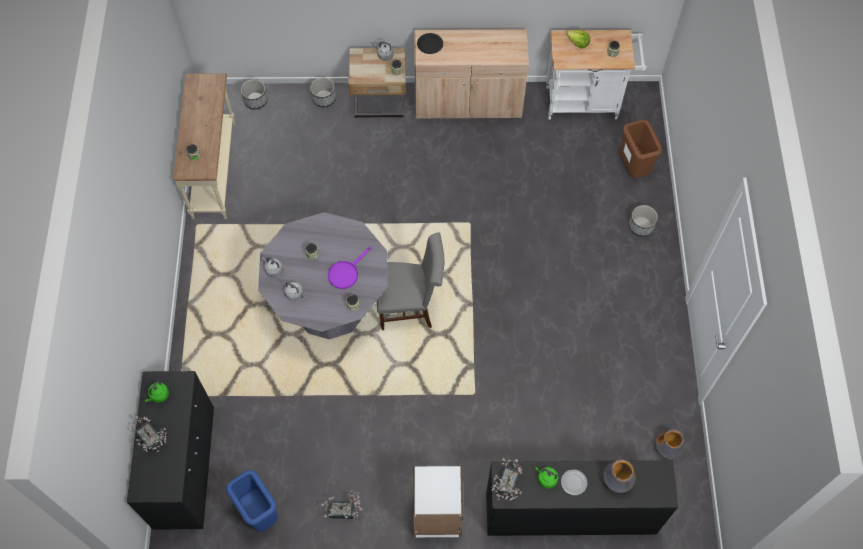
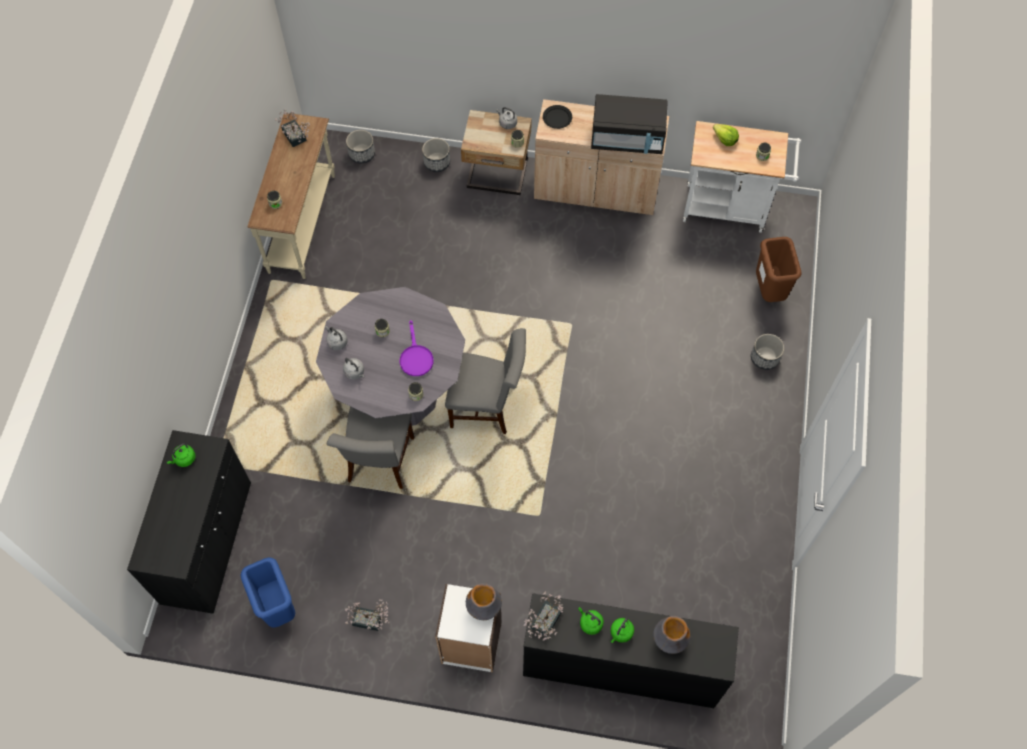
camera: 10 degrees right, 0 degrees up
potted plant [127,416,167,452] -> potted plant moved to [275,109,310,147]
purple frying pan [328,247,371,289] -> purple frying pan turned 60 degrees counterclockwise [400,320,434,376]
plate [561,469,587,495] -> green kettle [611,618,634,643]
vase [655,429,684,459] -> vase moved to [466,583,502,620]
none -> grey chair [327,407,414,489]
none -> black microwave [591,94,668,154]

